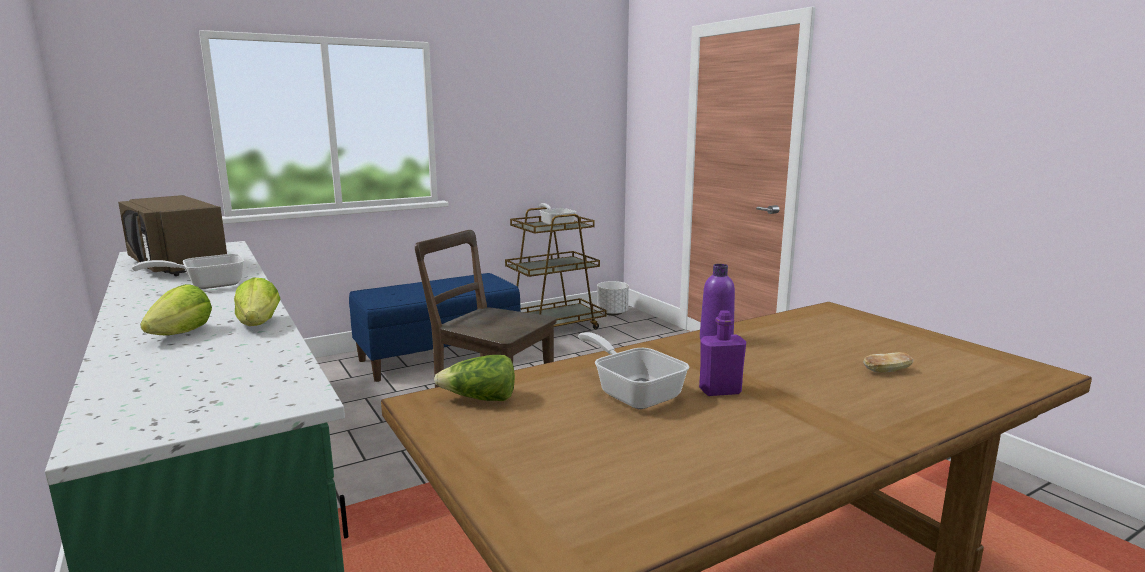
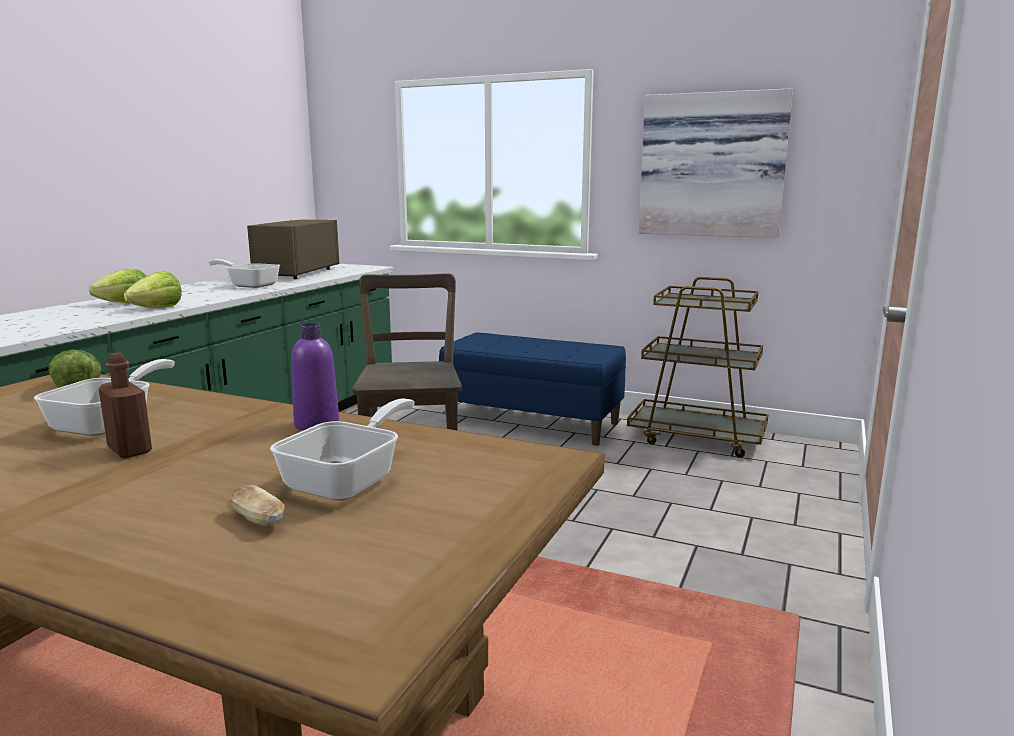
camera: 55 degrees right, 0 degrees up
frying pan [539,203,576,227] -> frying pan moved to [270,398,415,501]
white planter [597,281,629,316] -> none
purple bottle [699,310,746,396] -> brown bottle [99,352,152,458]
none -> picture [639,88,793,238]

